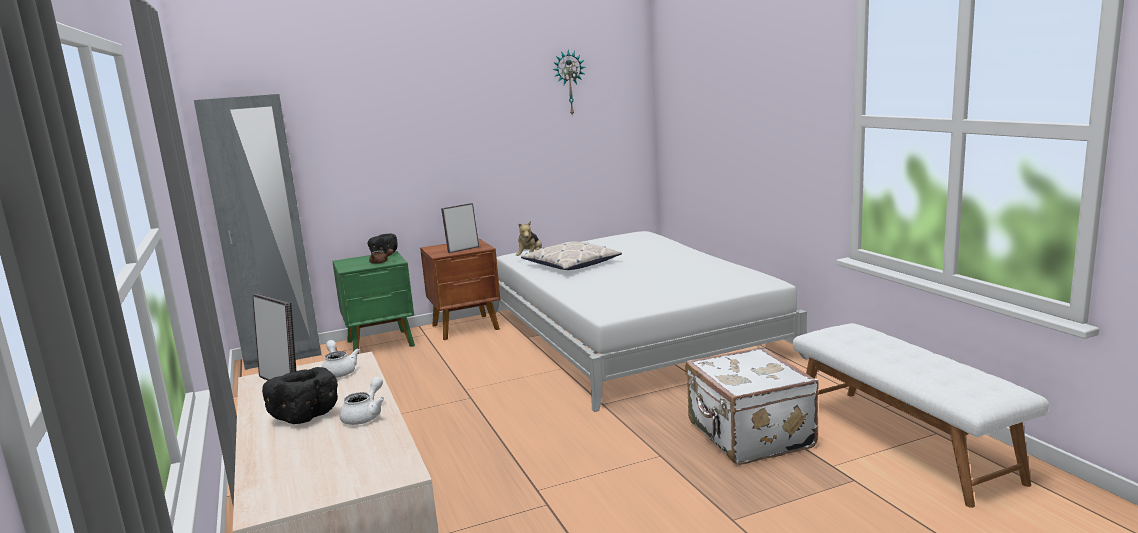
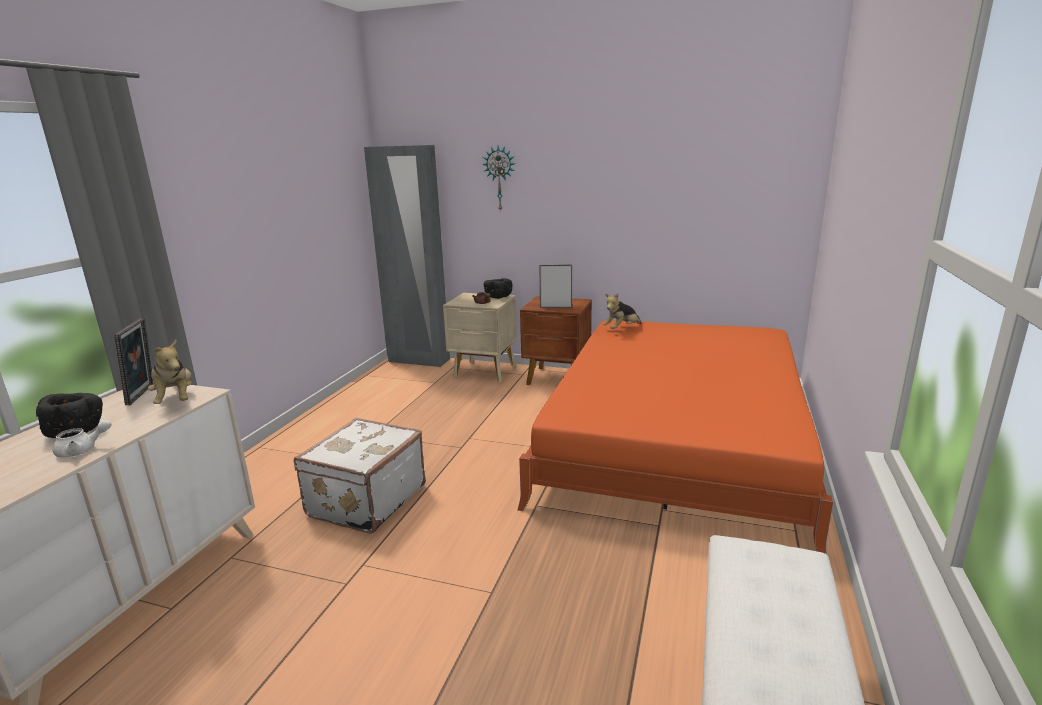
camera: 40 degrees right, 5 degrees up
white teapot [321,340,360,378] -> plush toy [148,340,192,404]
green nightstand [333,251,415,354] -> beige nightstand [443,293,517,382]
white bed [492,231,809,412] -> orange bed [517,320,833,554]
pillow [521,241,622,270] -> none
wall clock [552,50,585,116] -> wall clock moved to [482,146,515,212]
white suitcase [686,347,819,465] -> white suitcase moved to [294,418,426,533]

